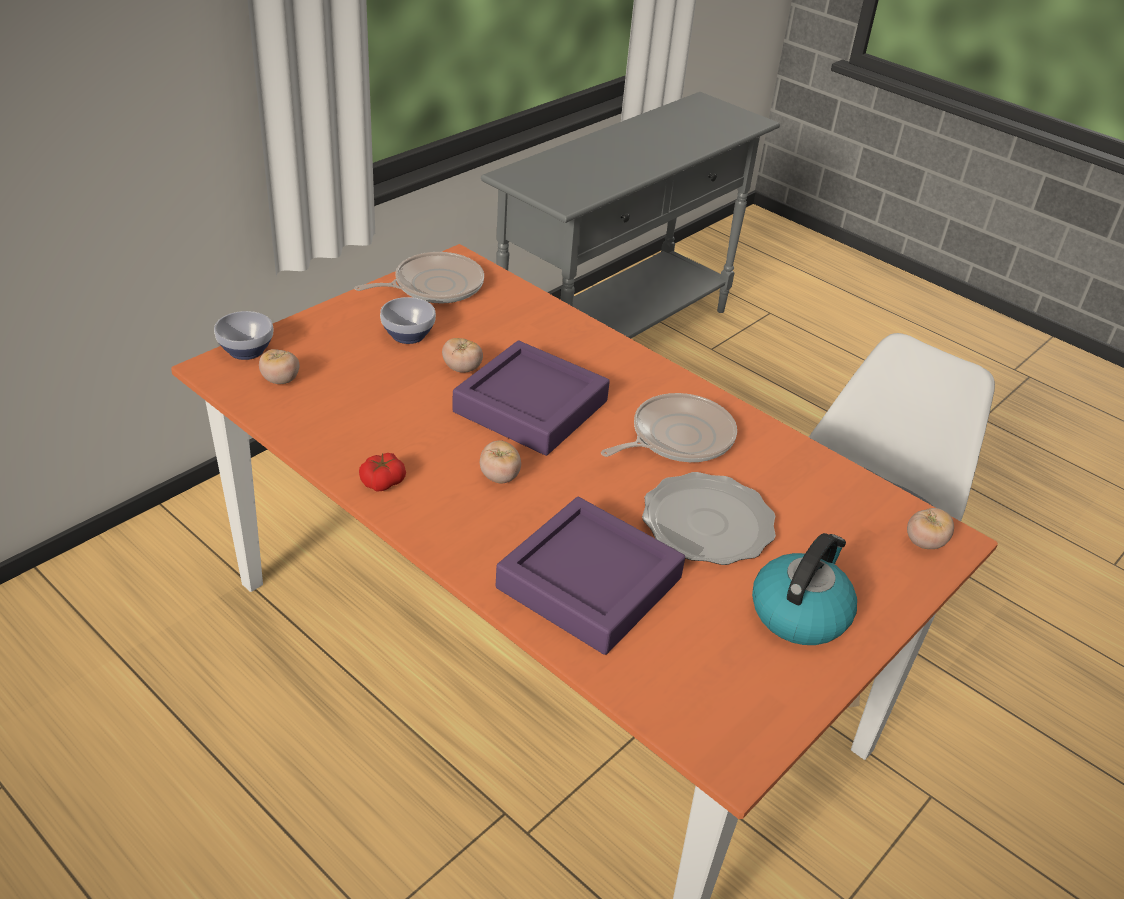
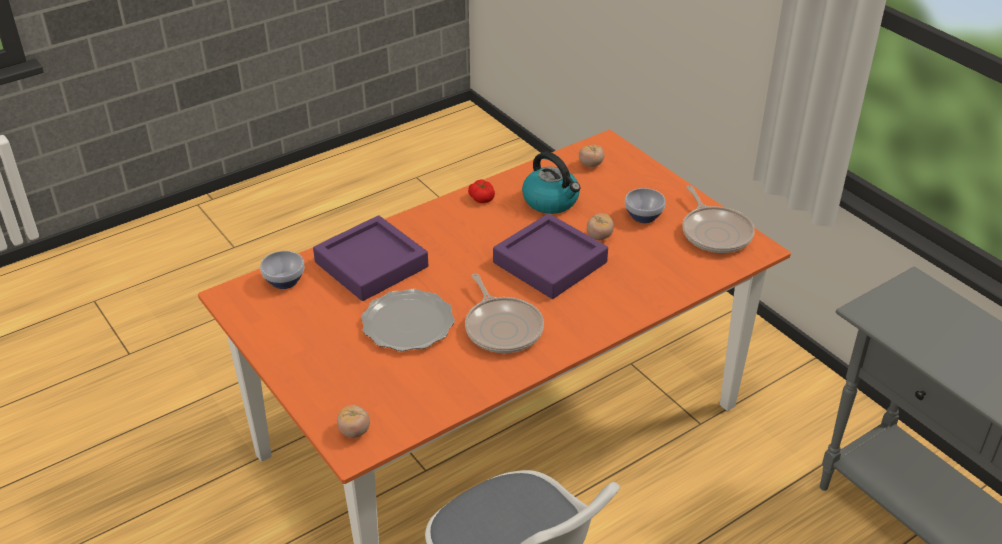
camera: 105 degrees right, 0 degrees up
bowl [214,311,273,360] -> bowl moved to [260,251,304,289]
tomato [480,440,521,483] -> none
kettle [752,533,857,645] -> kettle moved to [522,152,580,214]

